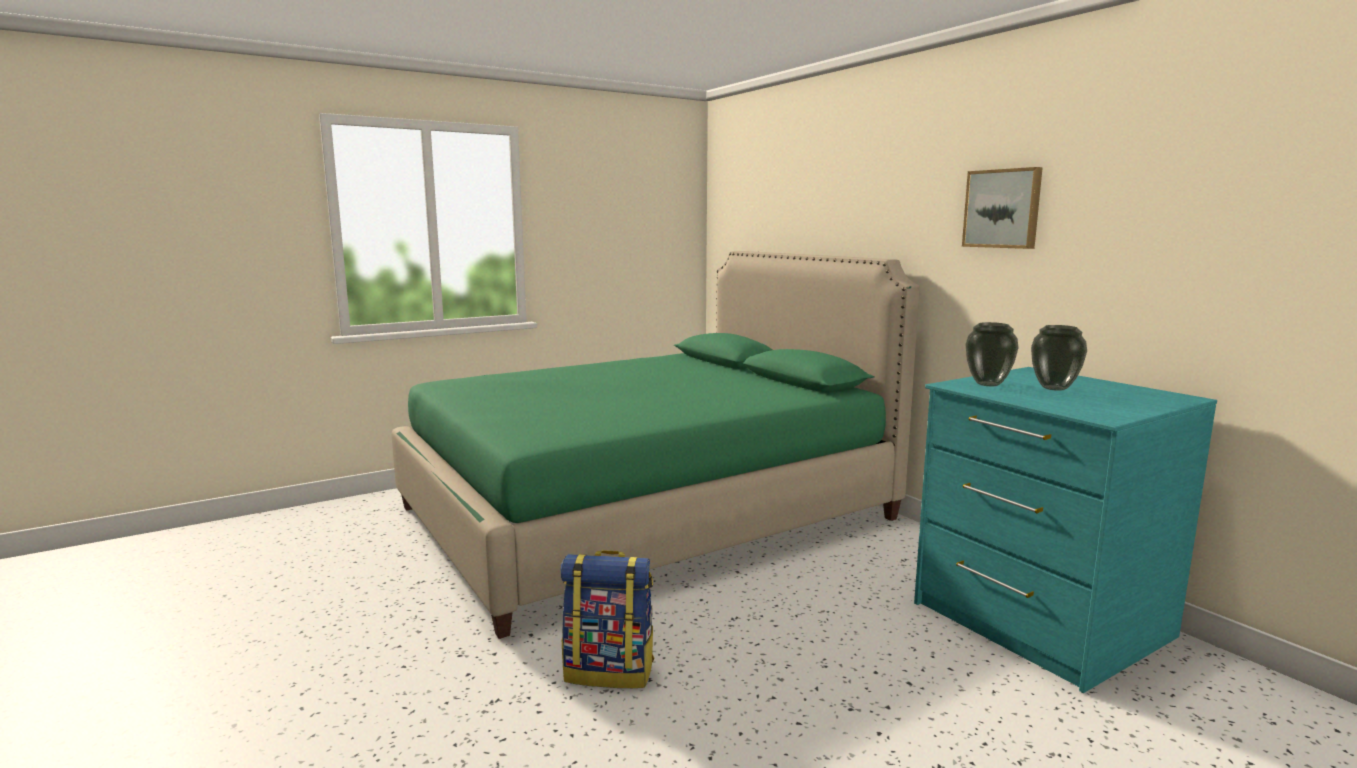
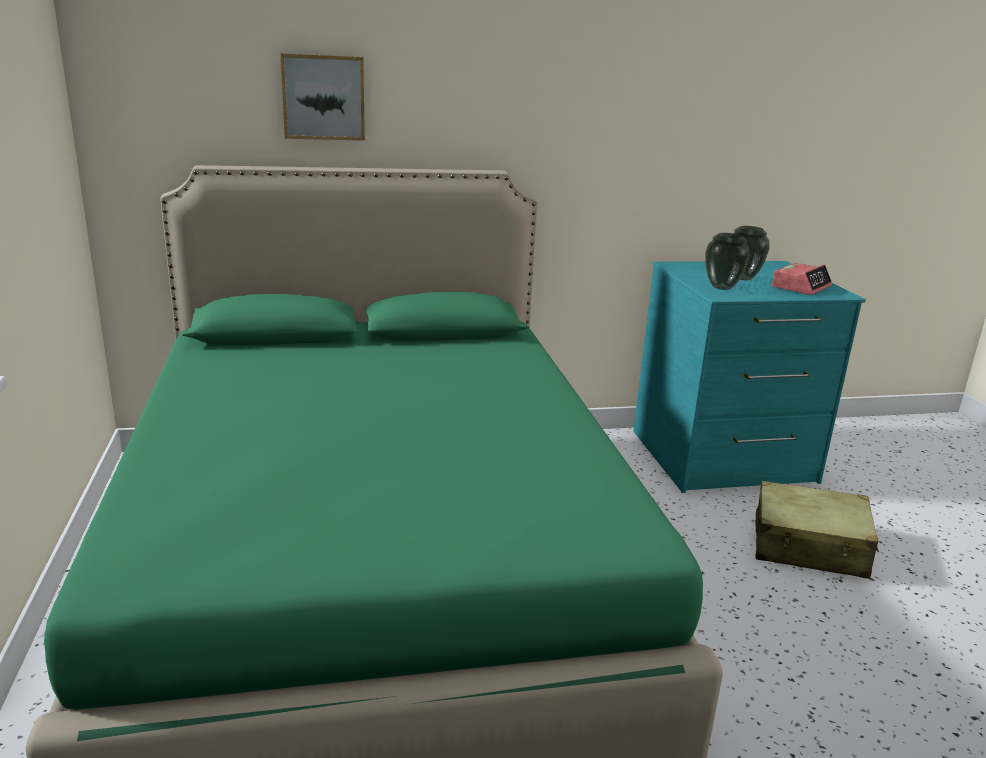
camera: 70 degrees left, 10 degrees up
backpack [560,550,655,688] -> none
picture [962,167,1043,249] -> picture moved to [281,53,365,141]
none -> beige suitcase [755,481,879,579]
none -> alarm clock [772,263,832,295]

